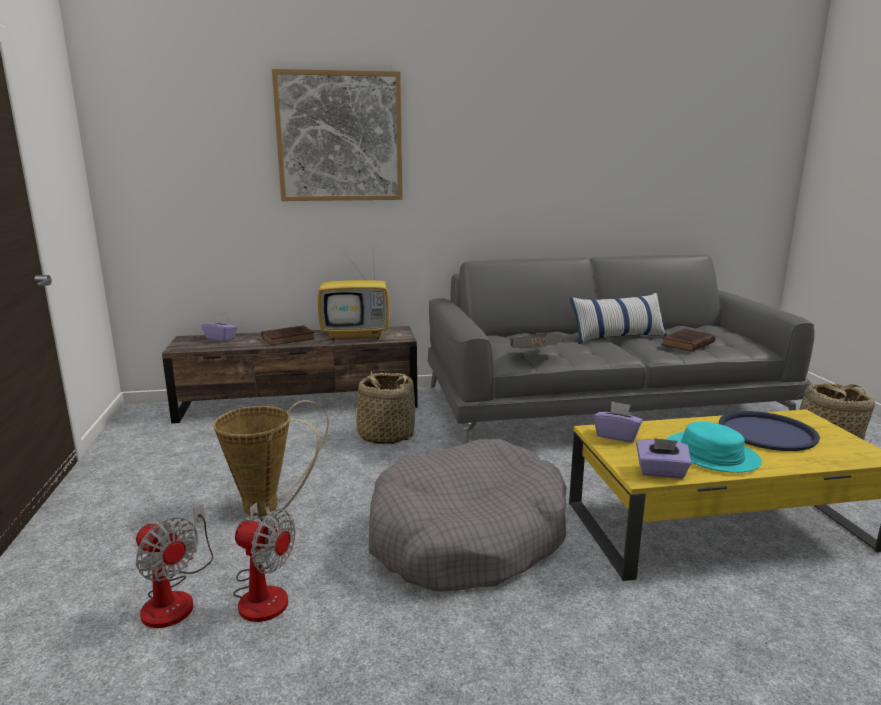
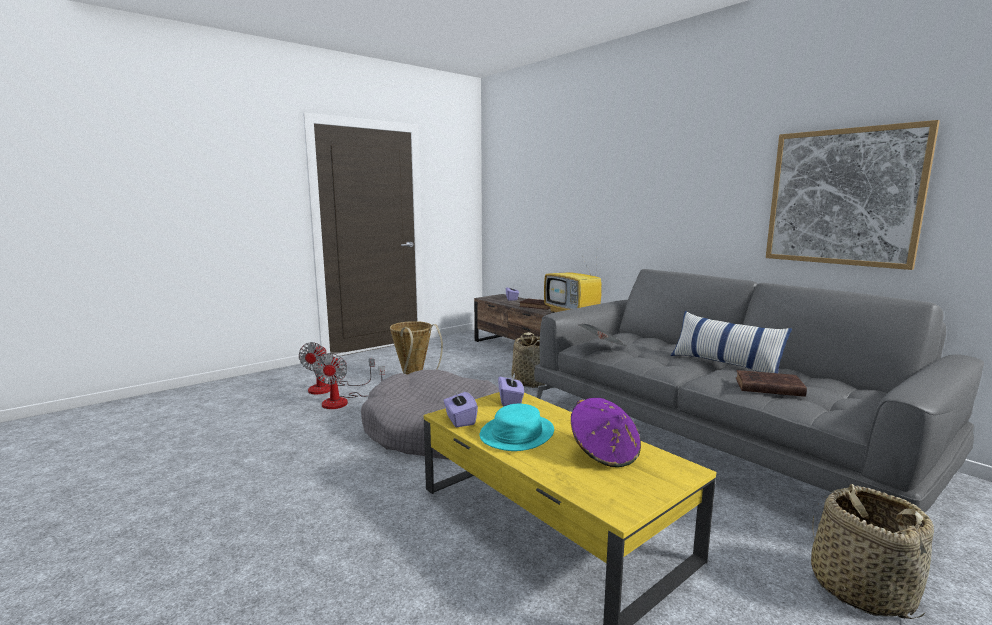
camera: 60 degrees right, 5 degrees down
picture [272,69,403,201] -> picture moved to [766,120,940,270]
blue tray [719,411,820,451] -> purple hat [571,398,641,467]

